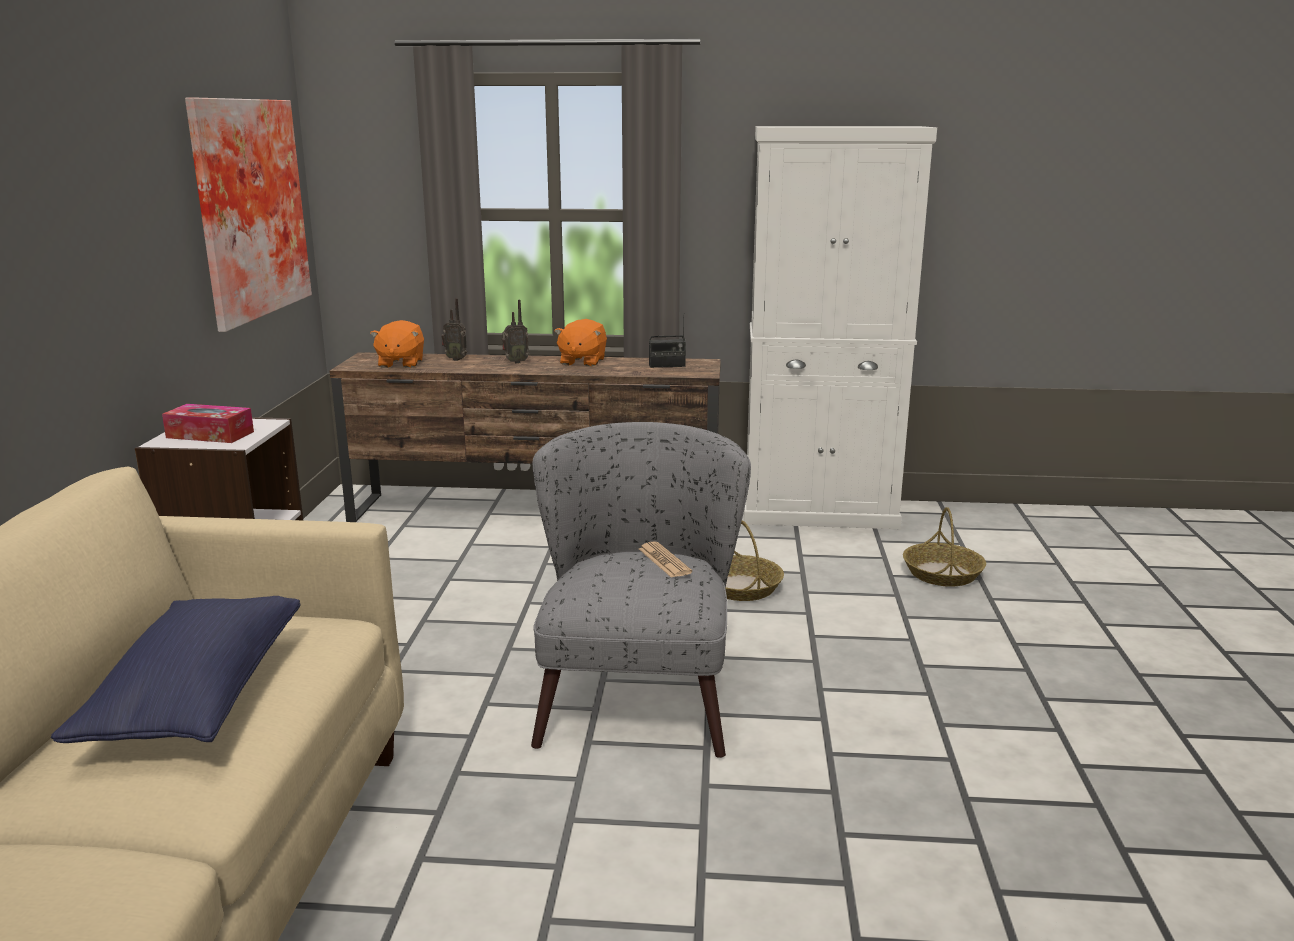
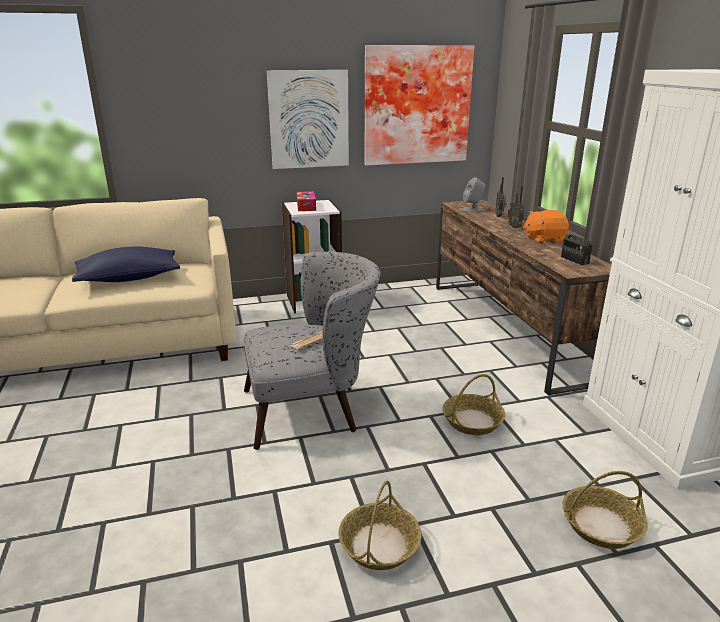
camera: 70 degrees right, 5 degrees up
orange plush toy [370,320,424,368] -> grey speaker [462,177,486,212]
none -> picture [267,70,349,169]
none -> basket [338,481,421,570]

